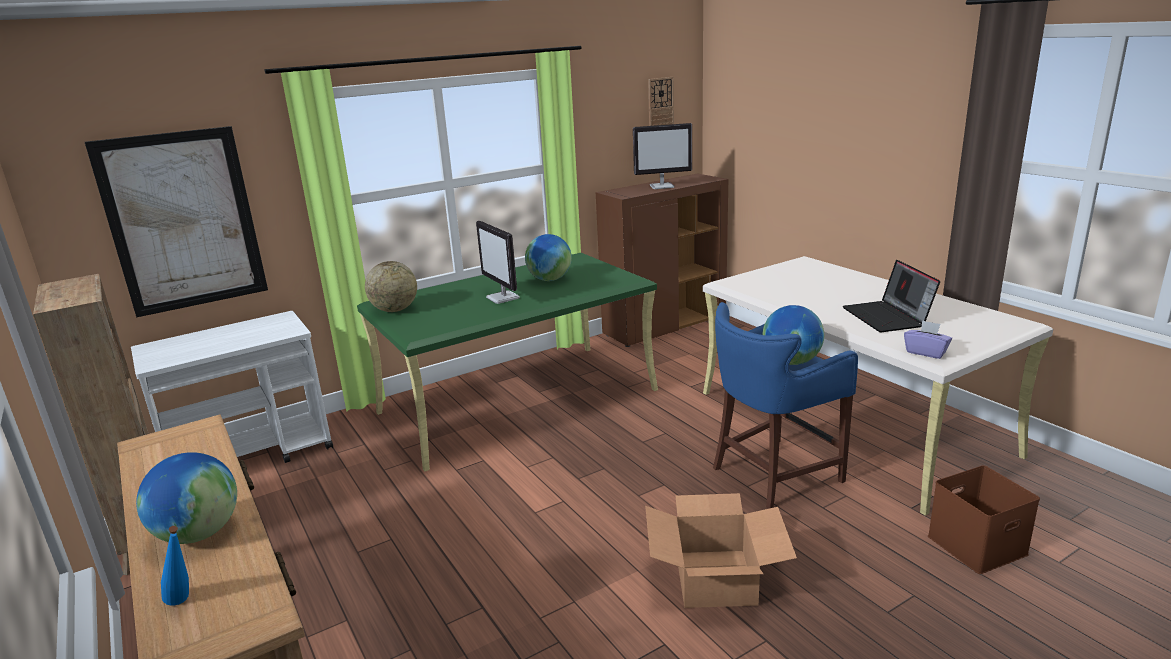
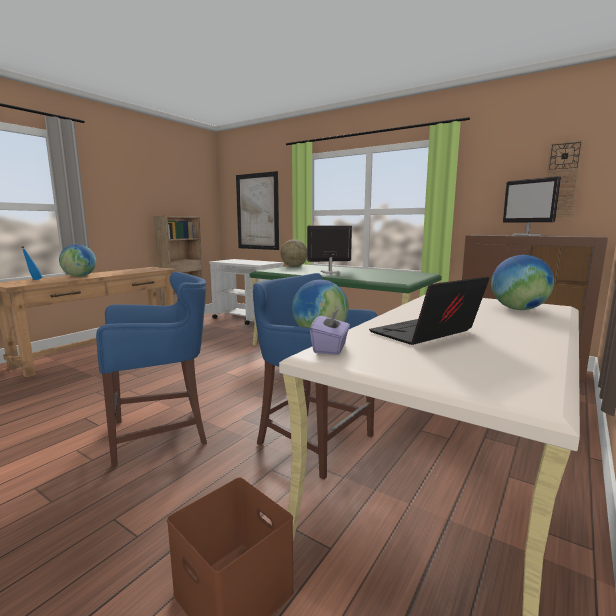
camera: 65 degrees right, 10 degrees down
monitor [476,221,520,304] -> monitor turned 45 degrees clockwise [307,225,352,274]
globe [525,234,572,281] -> globe moved to [491,255,554,310]
cardboard box [645,493,797,608] -> blue stool [96,272,207,467]

